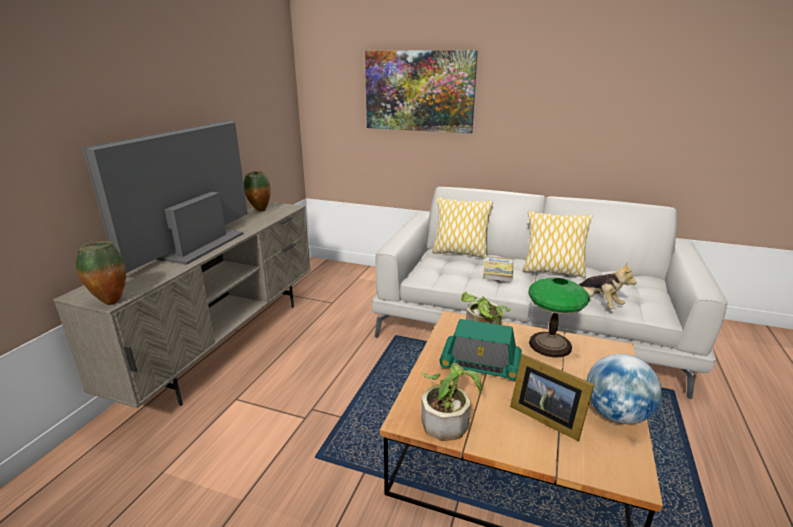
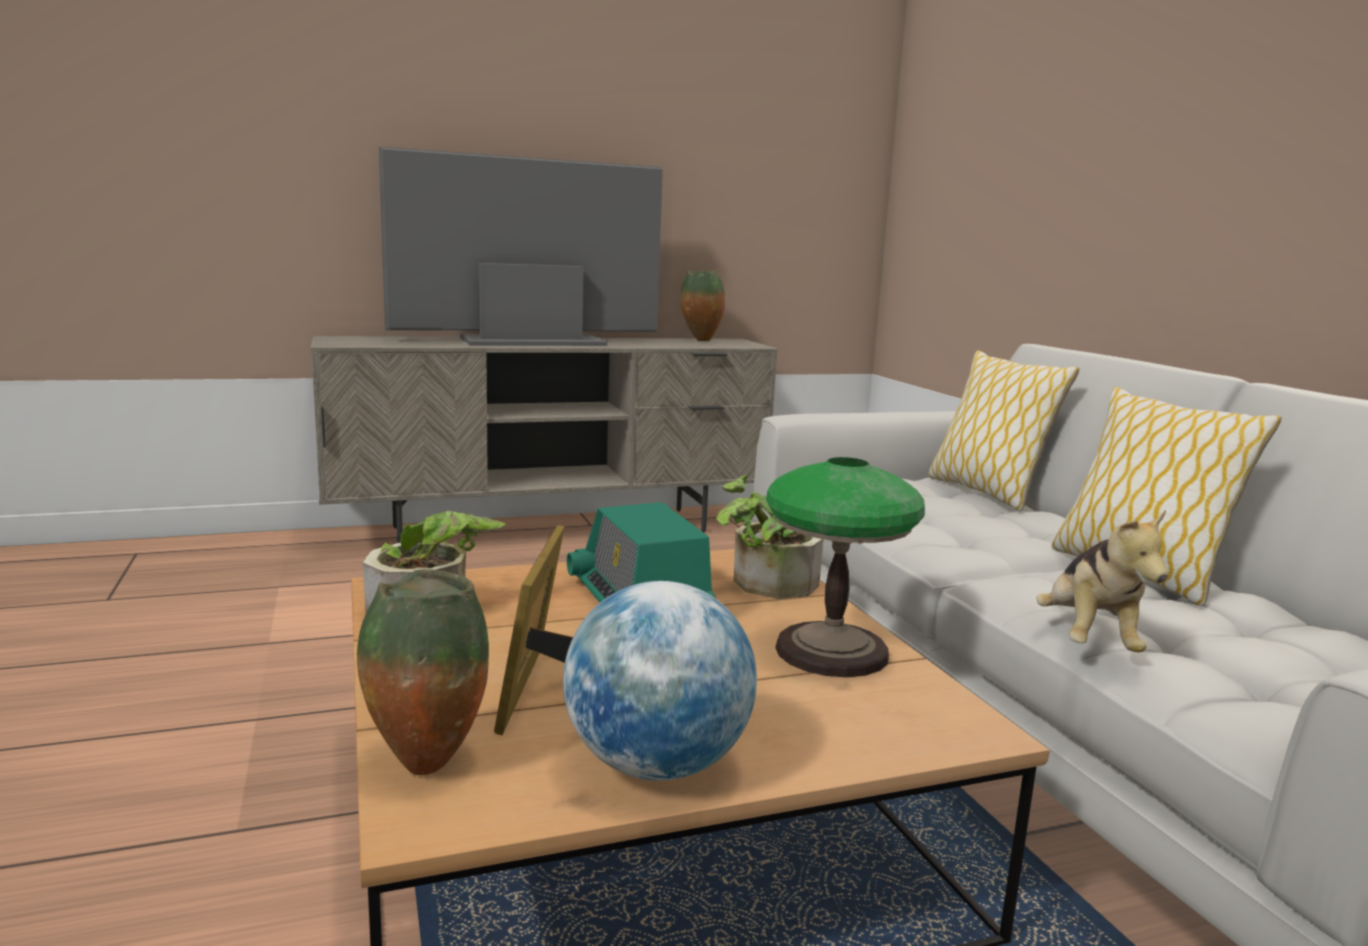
camera: 50 degrees right, 10 degrees down
vase [76,241,126,305] -> vase moved to [357,569,489,775]
picture [365,50,478,133] -> none
book [483,256,513,282] -> none

